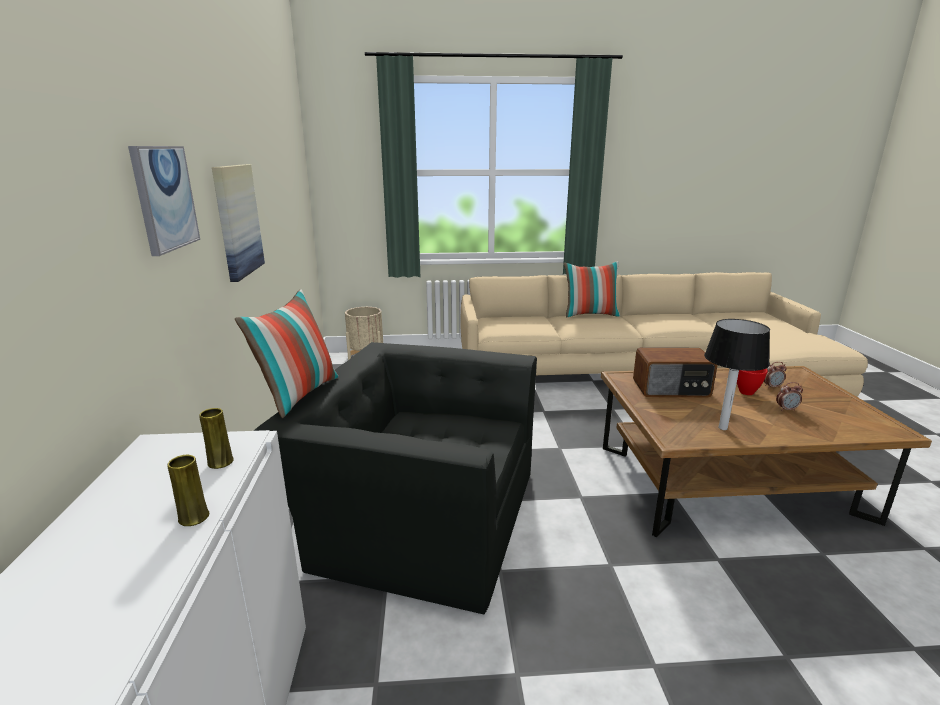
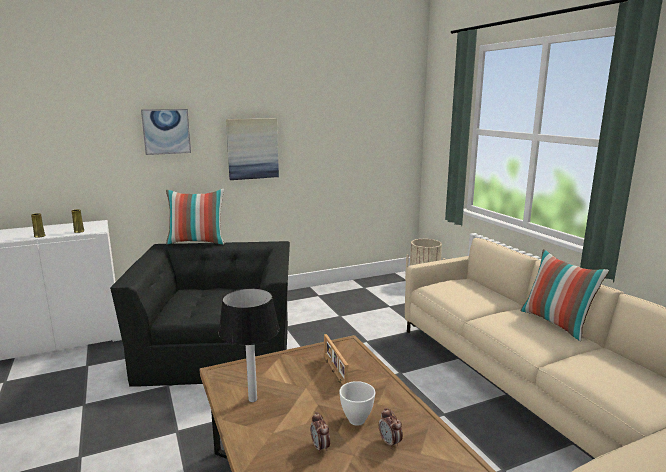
camera: 70 degrees right, 5 degrees down
radio [633,347,717,397] -> picture frame [324,334,348,385]
red bowl [737,369,768,395] -> white bowl [339,381,375,426]

